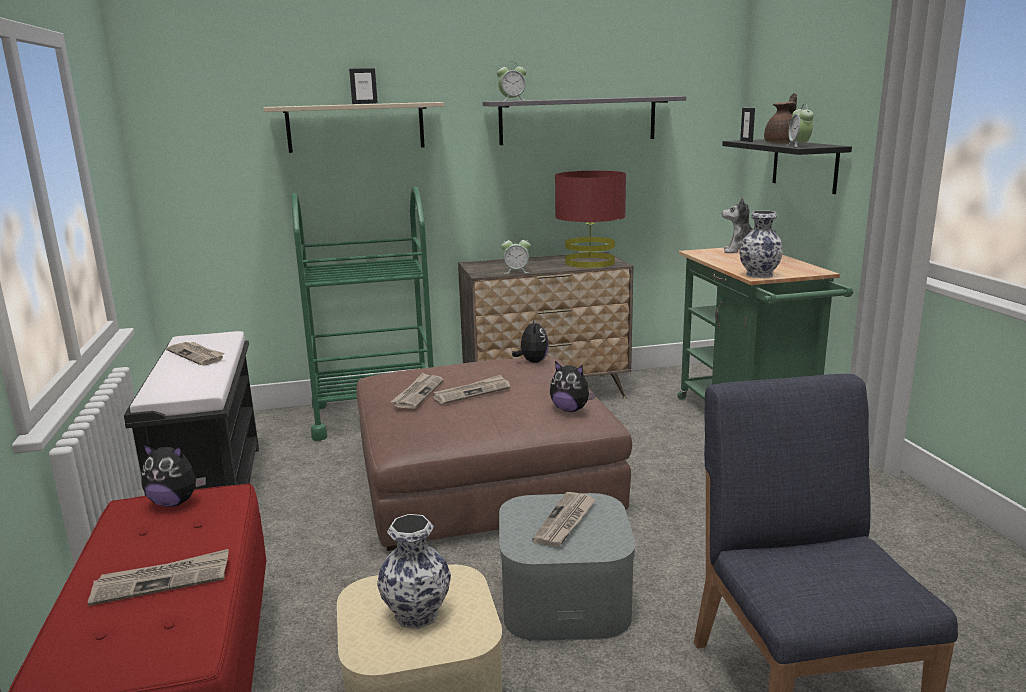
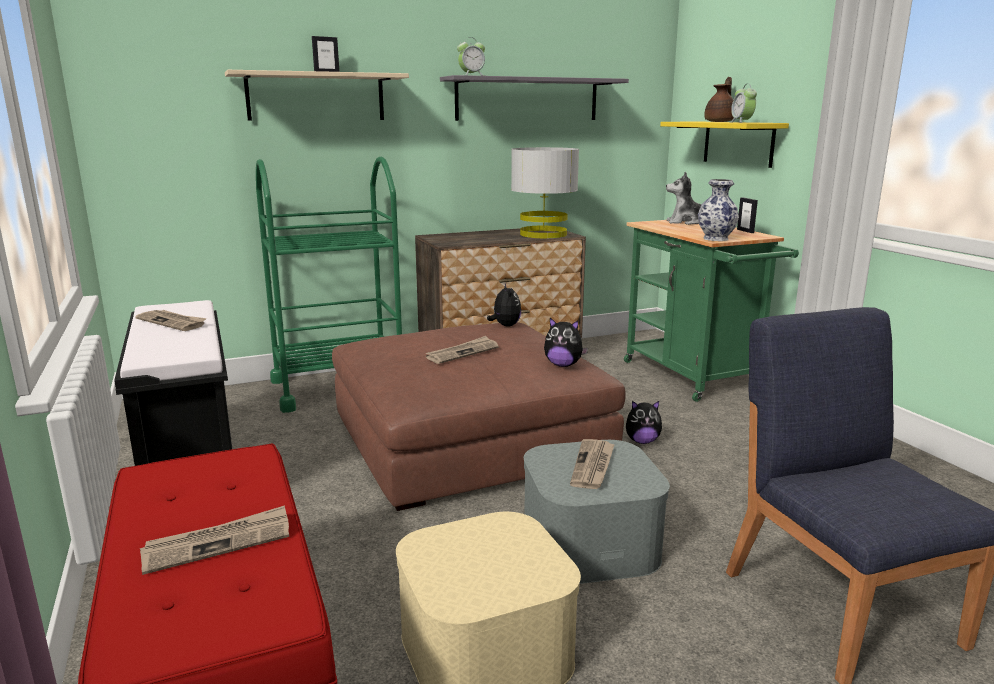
camera: 10 degrees left, 0 degrees up
plush toy [141,444,206,507] -> plush toy moved to [626,401,662,444]
vase [377,514,451,629] -> none
newspaper [391,373,444,409] -> none
alarm clock [501,235,531,274] -> none
red table lamp [555,171,626,268] -> grey table lamp [511,147,579,238]
black shelf [722,139,852,194] -> yellow shelf [660,122,789,168]
picture frame [740,108,755,142] -> picture frame moved to [737,197,758,233]

